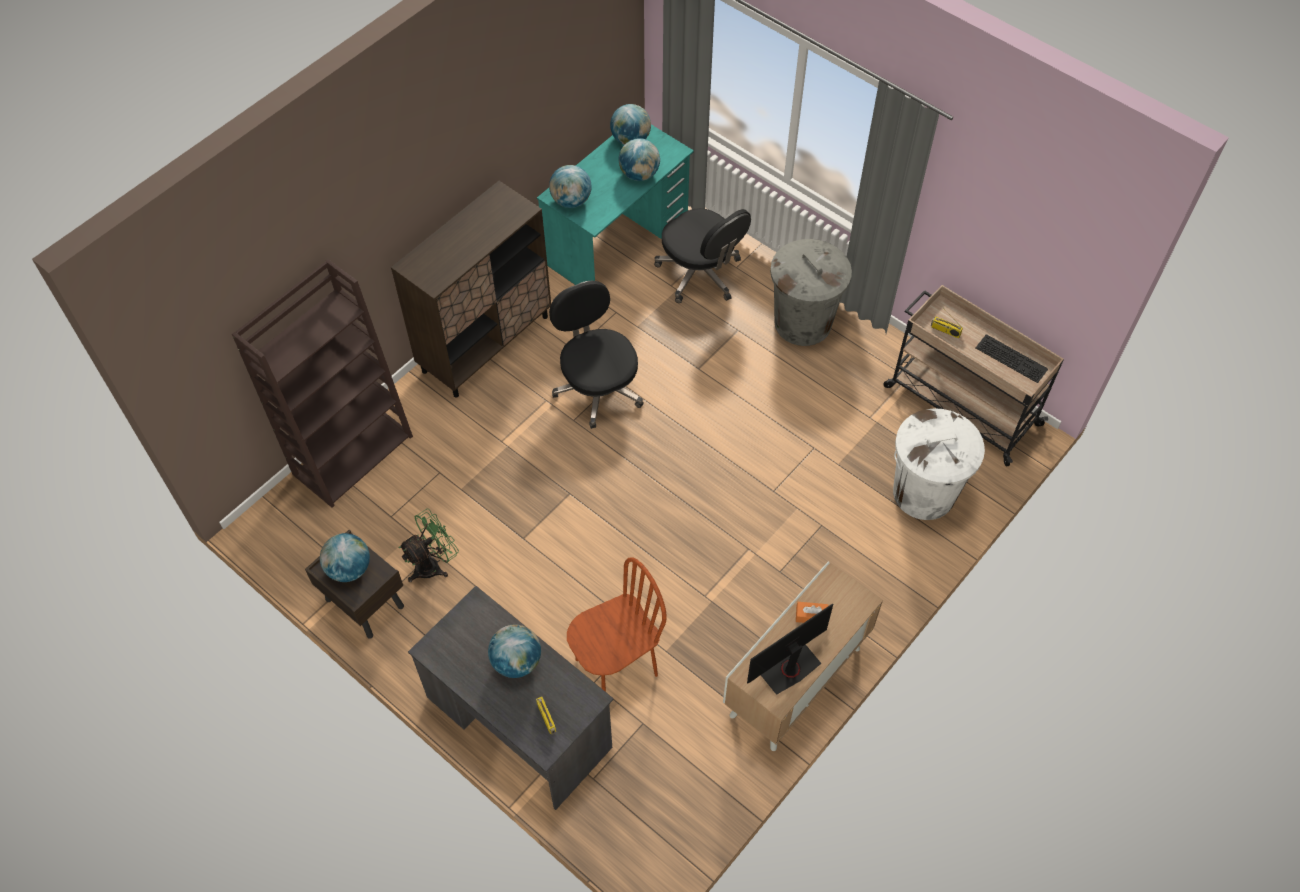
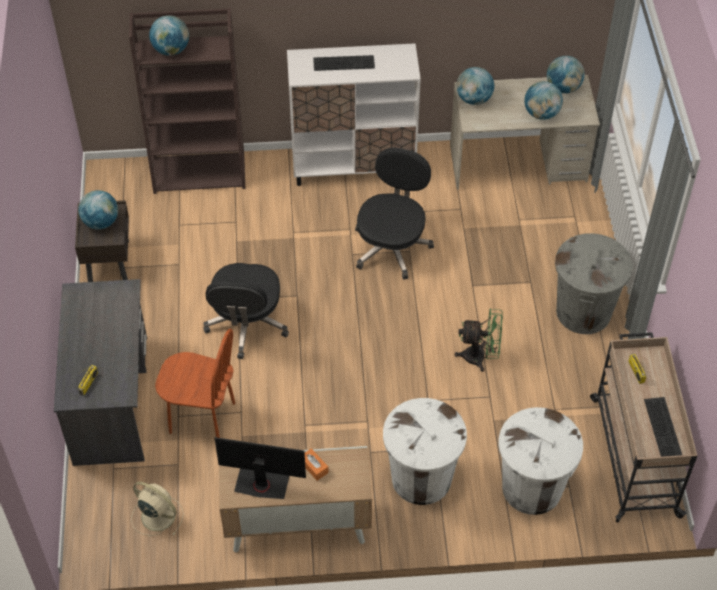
camera: 45 degrees right, 5 degrees down
brown cabinet [391,181,551,398] -> white cabinet [287,43,421,186]
green fan [399,509,459,582] -> green fan moved to [454,309,503,372]
globe [488,625,541,678] -> globe moved to [149,15,189,56]
turquoise desk [537,125,694,285] -> beige desk [450,75,600,190]
black office chair [654,208,751,303] -> black office chair moved to [203,263,289,359]
none -> beige fan [131,482,184,536]
none -> keyboard [313,55,375,71]
none -> white trash can [383,398,467,505]

